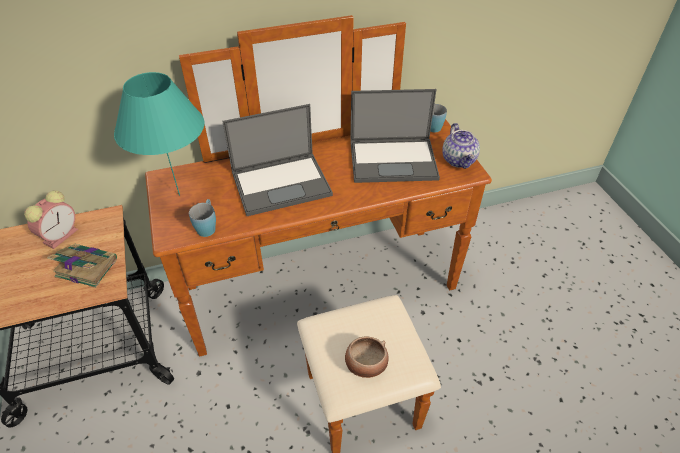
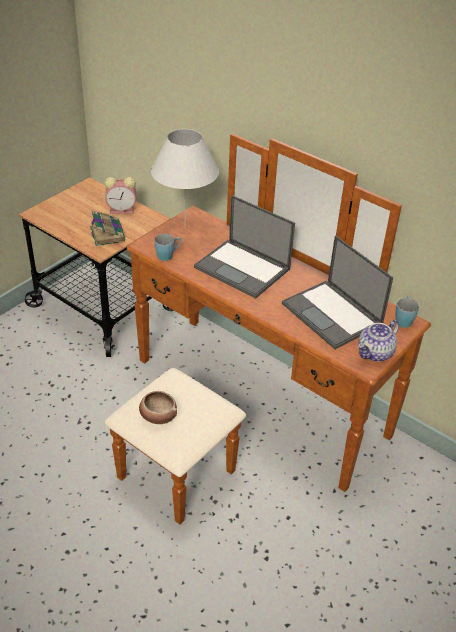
camera: 55 degrees right, 5 degrees down
turquoise table lamp [114,72,204,196] -> white table lamp [151,129,219,230]

